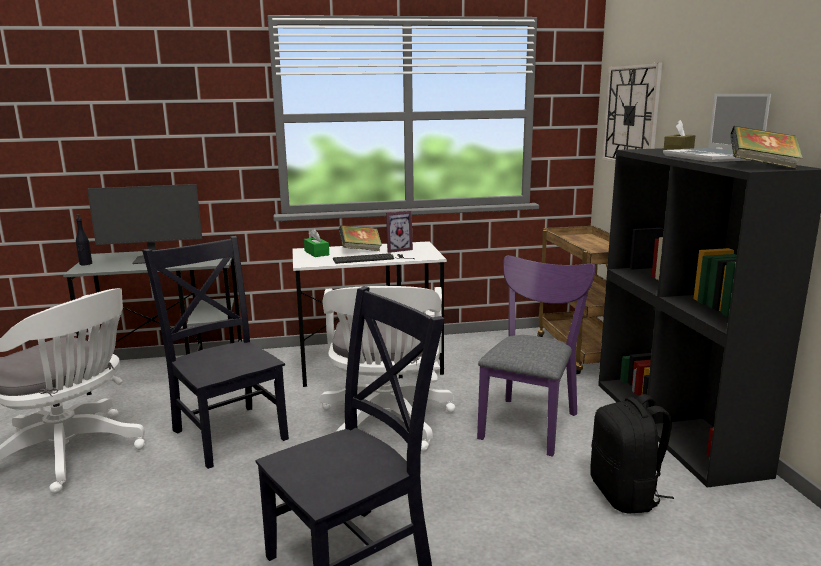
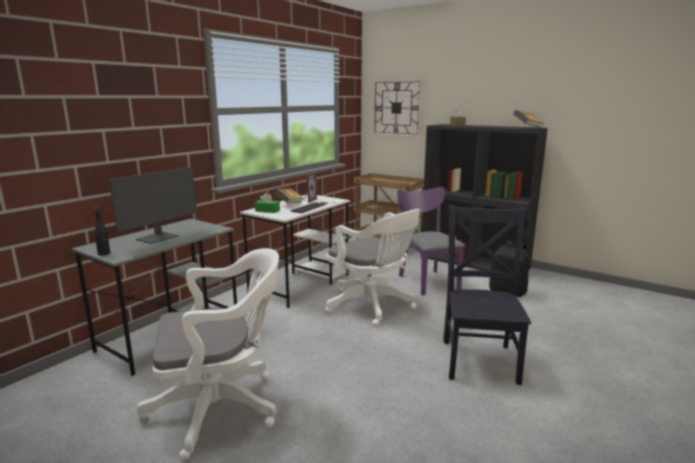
camera: 45 degrees left, 0 degrees up
black chair [142,236,289,469] -> none
laptop [663,94,771,162] -> none

